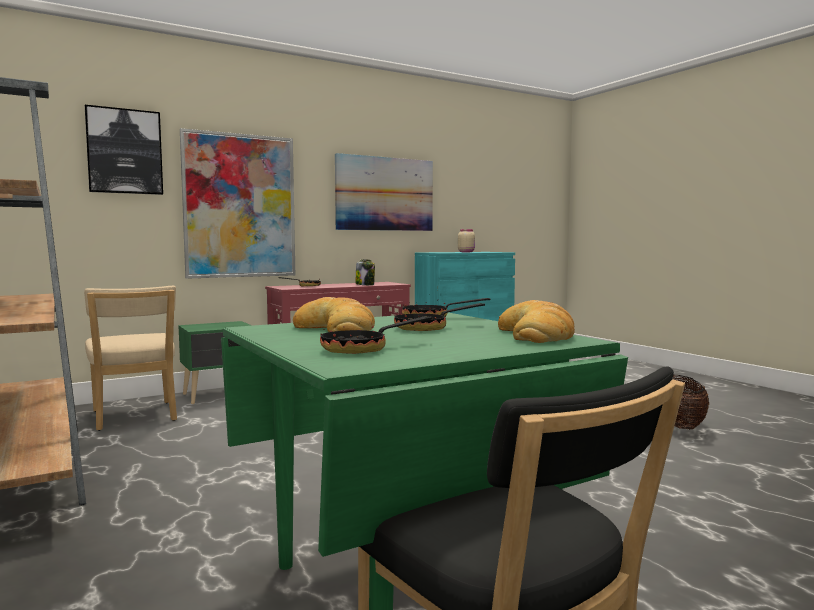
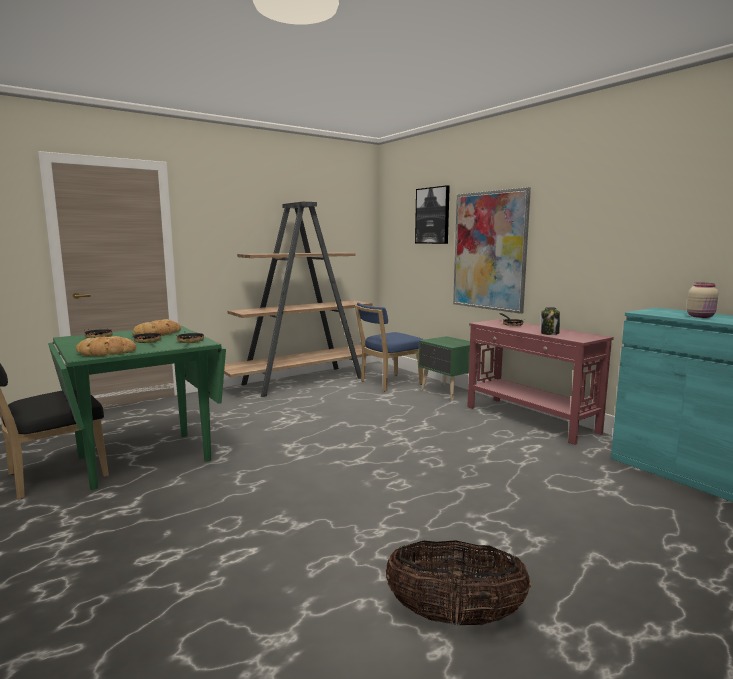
camera: 85 degrees right, 5 degrees up
beige chair [84,286,177,431] -> blue chair [355,303,424,391]
picture [335,153,433,231] -> none

